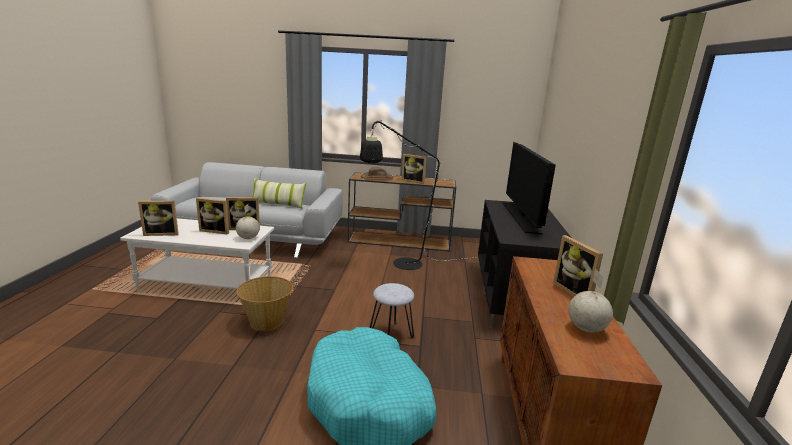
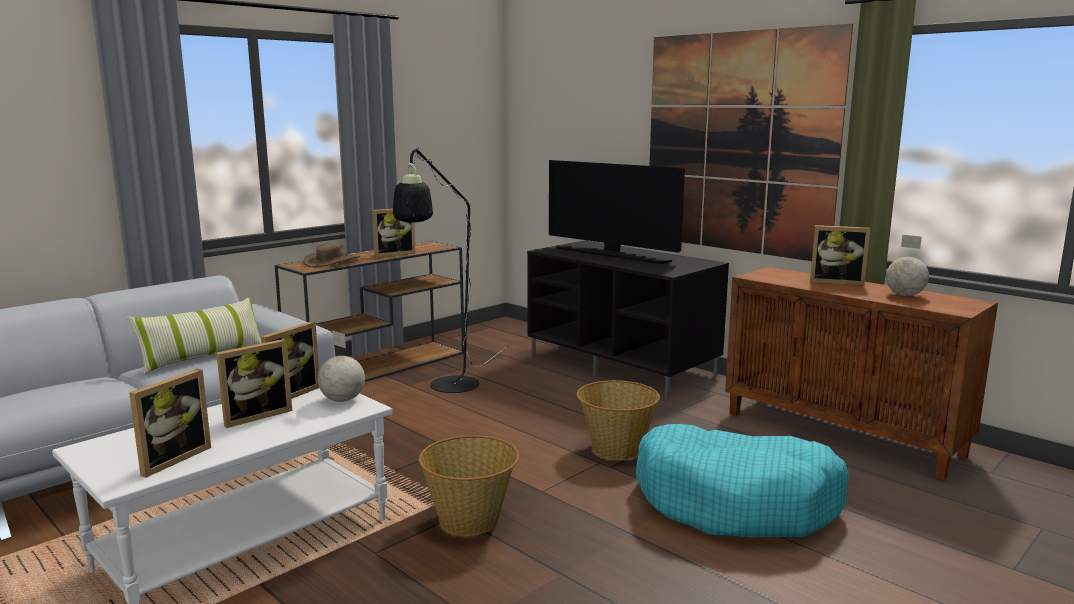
camera: 50 degrees left, 5 degrees down
grey stool [370,283,414,339] -> basket [577,380,660,460]
none -> picture [650,24,853,261]

